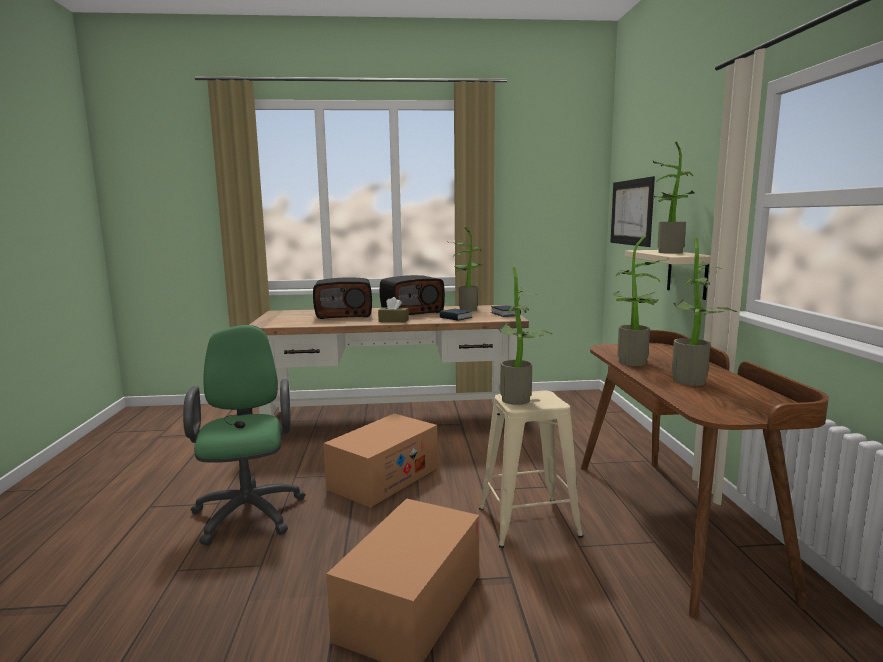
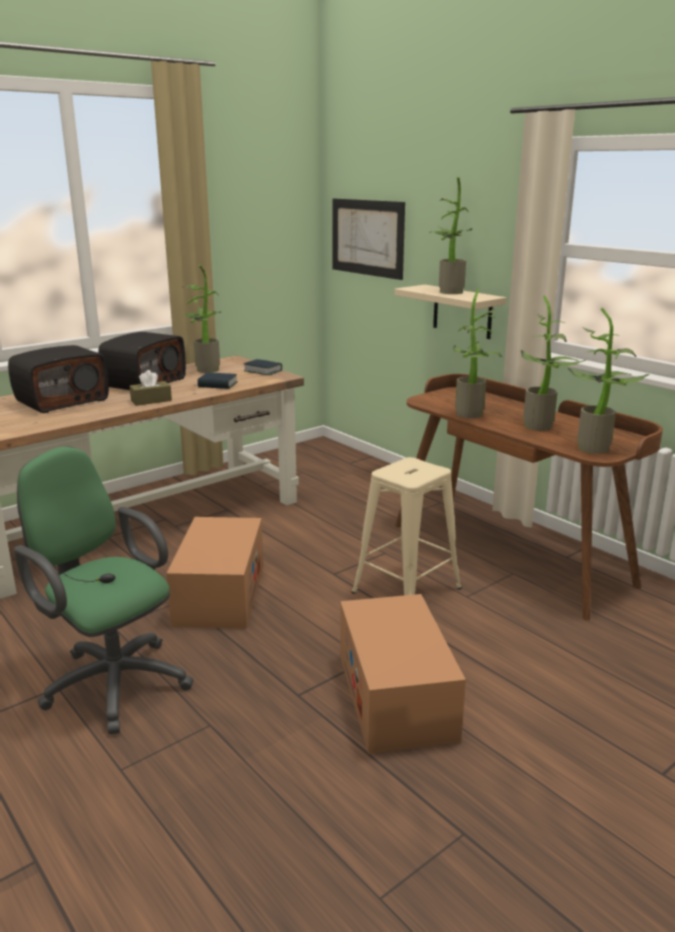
camera: 35 degrees left, 10 degrees up
potted plant [499,267,553,405] -> potted plant moved to [567,308,650,454]

